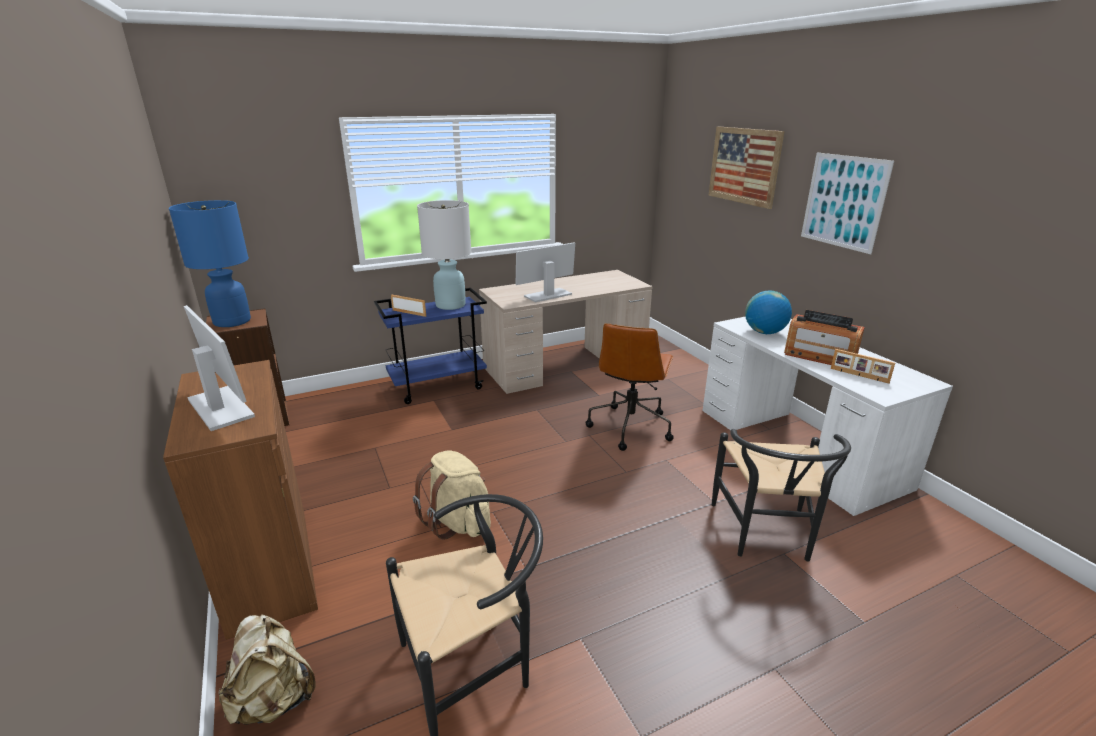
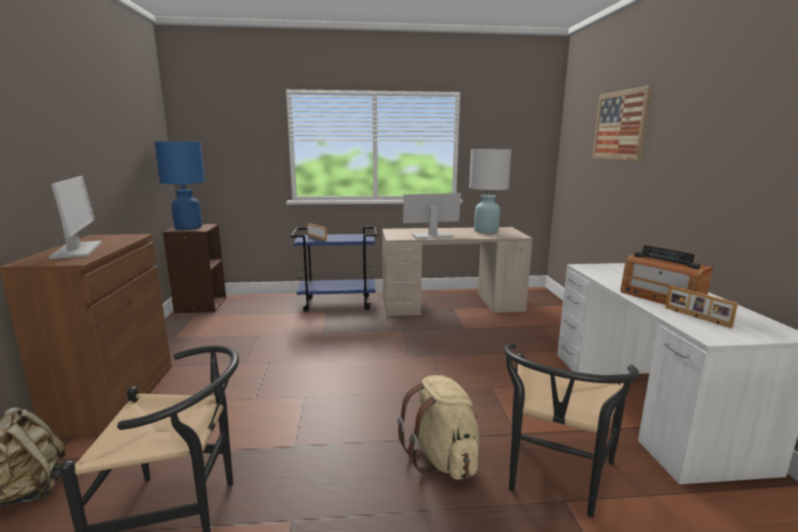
camera: 20 degrees right, 10 degrees down
beige backpack [413,450,491,540] -> beige backpack moved to [398,375,479,480]
white table lamp [417,200,471,310] -> white table lamp moved to [469,149,511,233]
brown office chair [585,323,674,451] -> none
globe [745,290,792,334] -> none
picture [801,153,894,254] -> none

